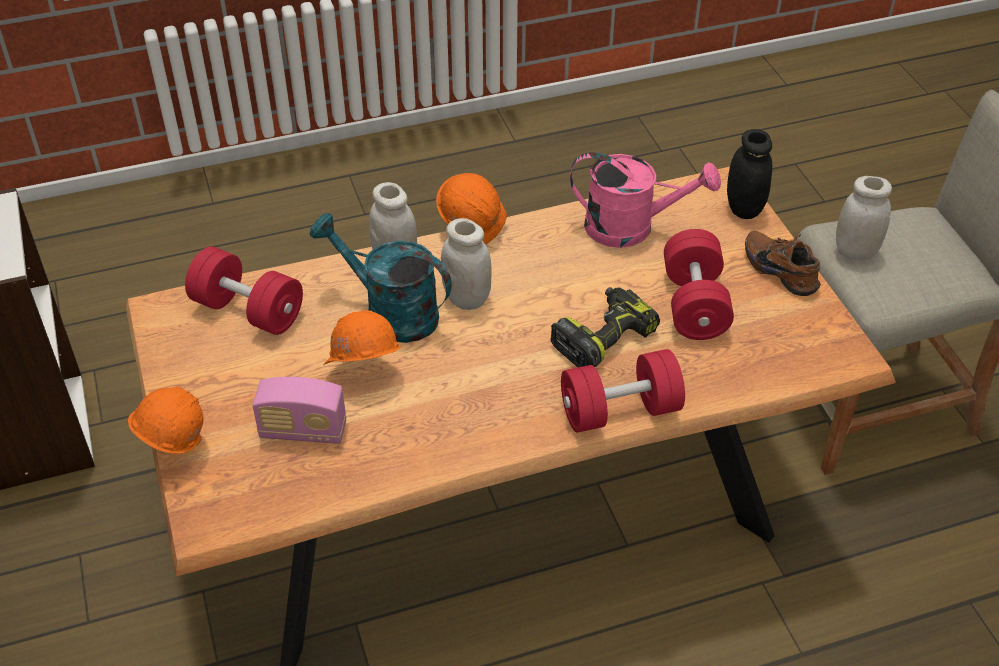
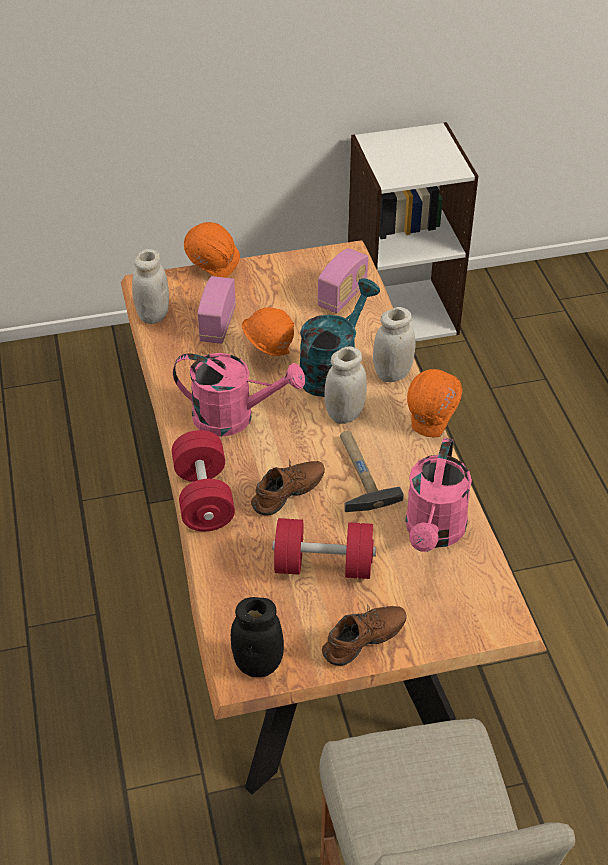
camera: 95 degrees right, 0 degrees up
red dumbbell [185,246,303,335] -> radio [317,248,368,313]
power drill [550,287,660,367] -> brown shoe [251,459,325,515]
black jar [727,129,772,219] -> black jar moved to [231,597,284,677]
white jar [836,176,892,261] -> white jar moved to [132,249,169,324]
none -> pink watering can [173,353,305,437]
none -> hammer [340,431,404,512]

